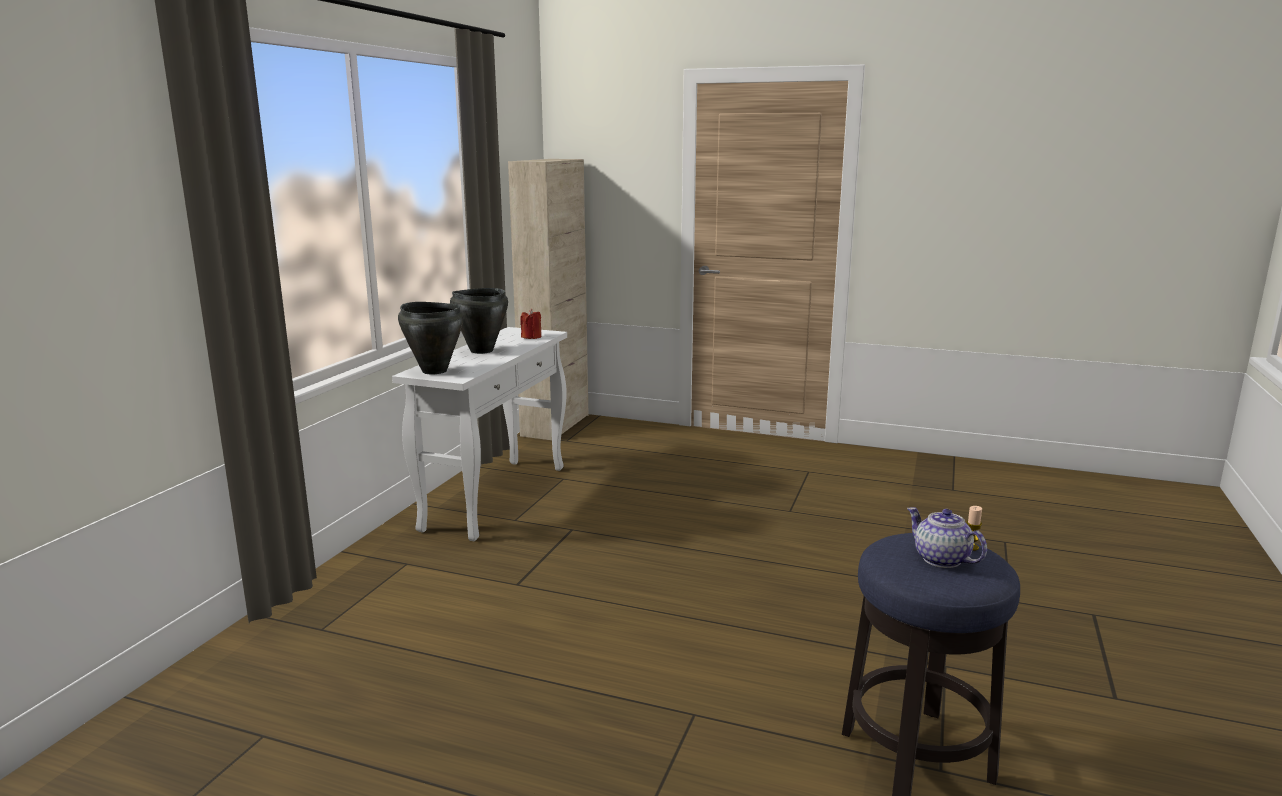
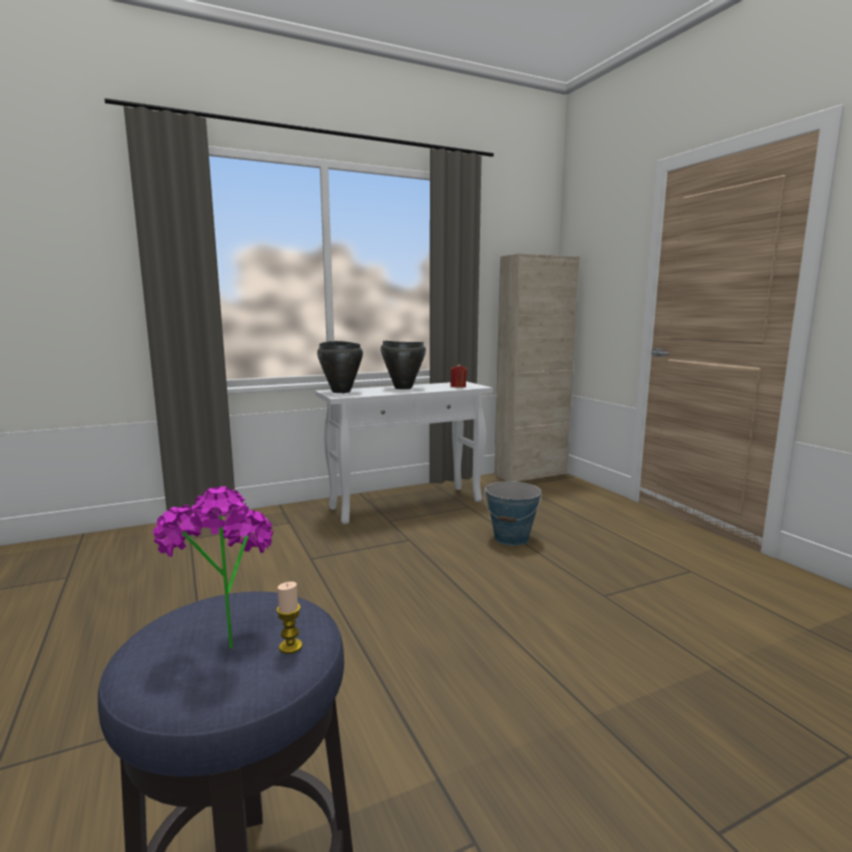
camera: 45 degrees right, 5 degrees down
teapot [907,507,987,568] -> potted plant [153,486,274,649]
none -> bucket [484,481,542,546]

